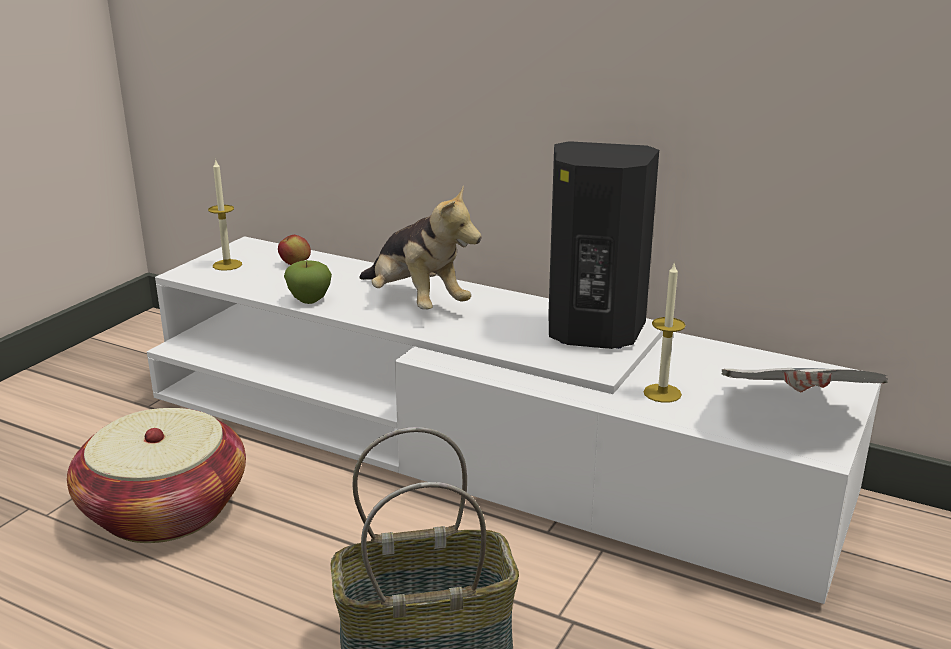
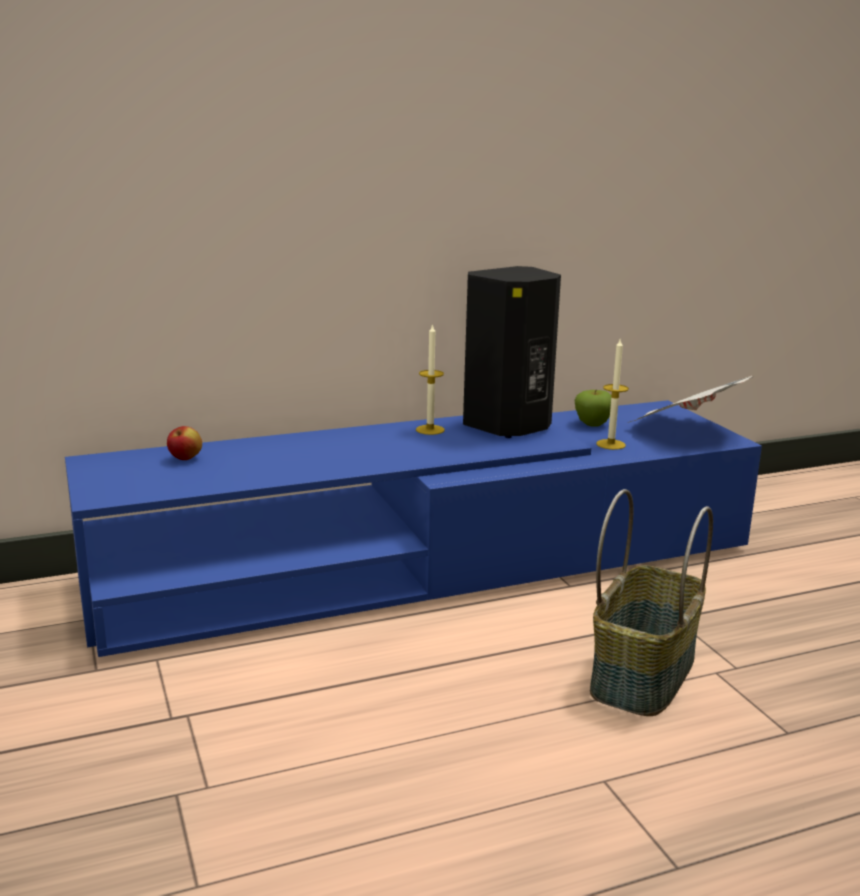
camera: 50 degrees left, 5 degrees down
basket [67,408,246,543] -> none
white tv stand [147,236,881,604] -> blue tv stand [65,400,762,657]
candle [208,159,242,271] -> candle moved to [416,323,445,435]
apple [284,260,332,304] -> apple moved to [574,390,612,427]
plush toy [359,186,482,309] -> none

